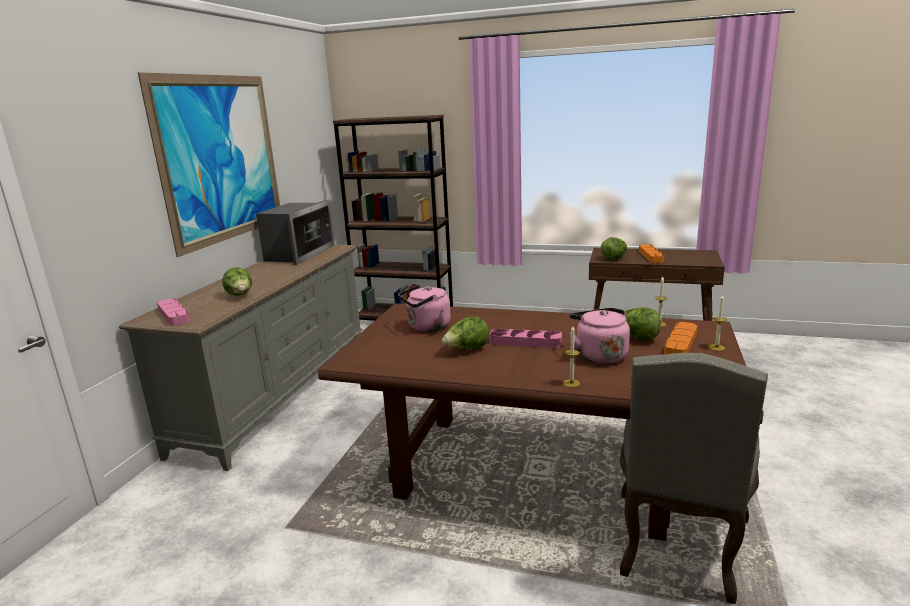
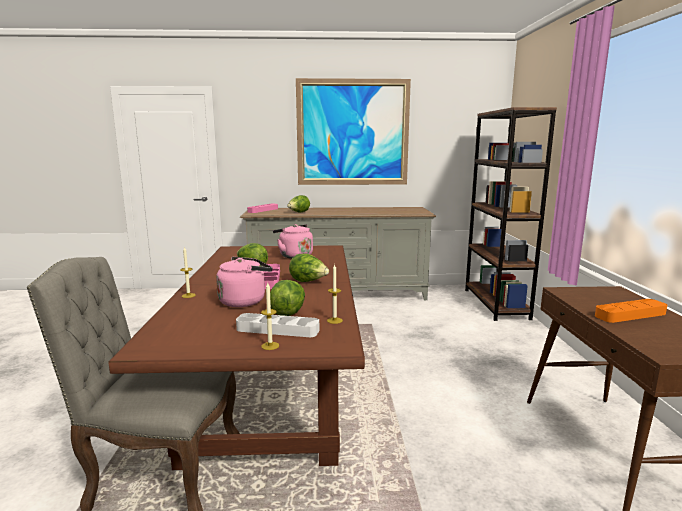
camera: 70 degrees right, 5 degrees down
microwave [256,199,334,265] -> none
lettuce [600,237,627,260] -> lettuce moved to [289,254,329,282]
orange tray [664,322,698,355] -> white tray [236,313,319,337]

